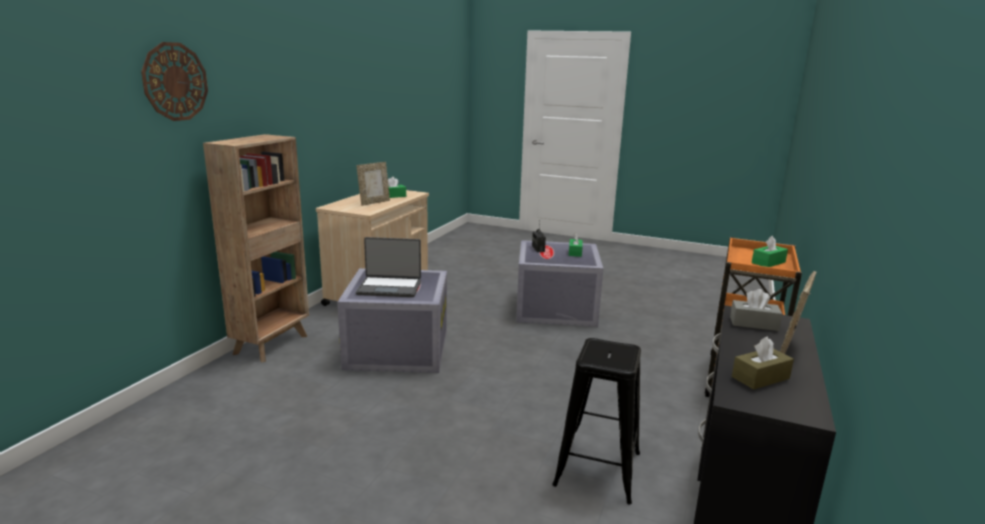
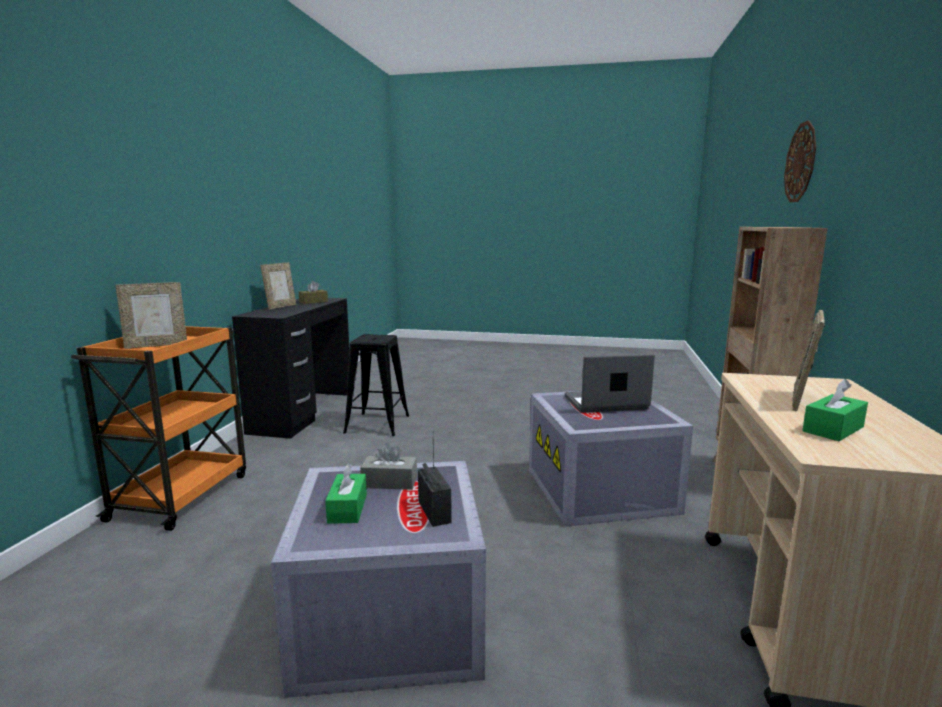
camera: 170 degrees right, 5 degrees down
grey tissue box [730,289,782,331] -> grey tissue box moved to [360,443,417,490]
green tissue box [752,236,788,267] -> picture frame [116,282,187,349]

